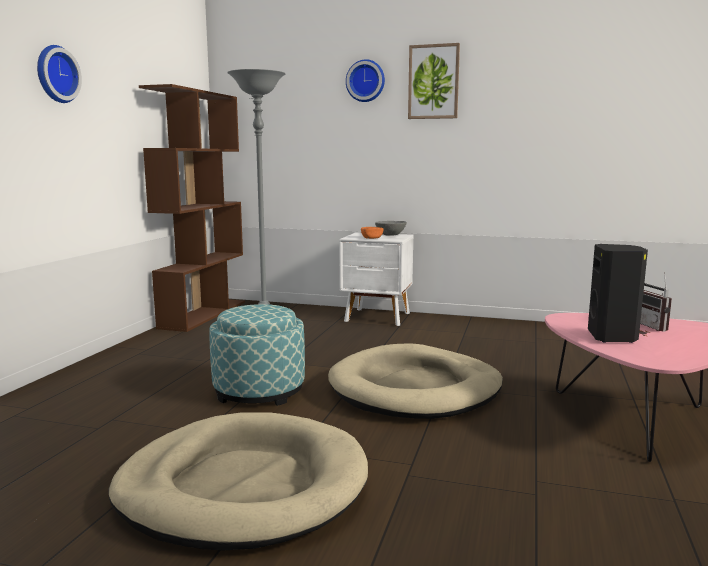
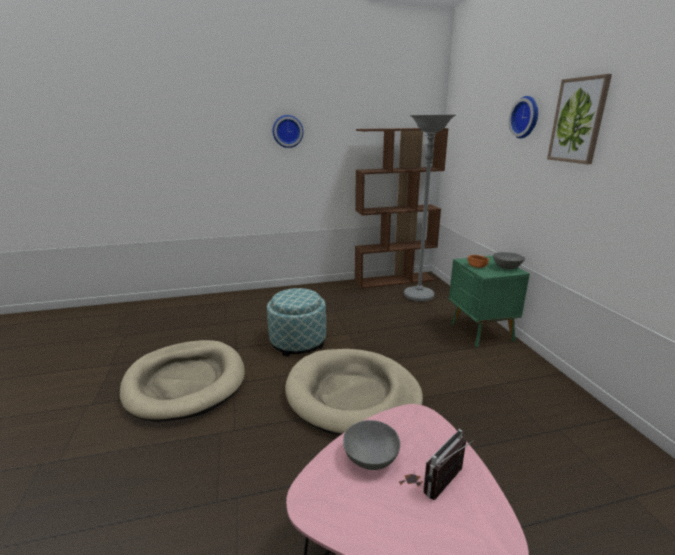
camera: 60 degrees right, 10 degrees up
white nightstand [339,232,414,326] -> green nightstand [449,256,530,347]
black speaker [588,244,648,343] -> grey bowl [343,420,400,470]

